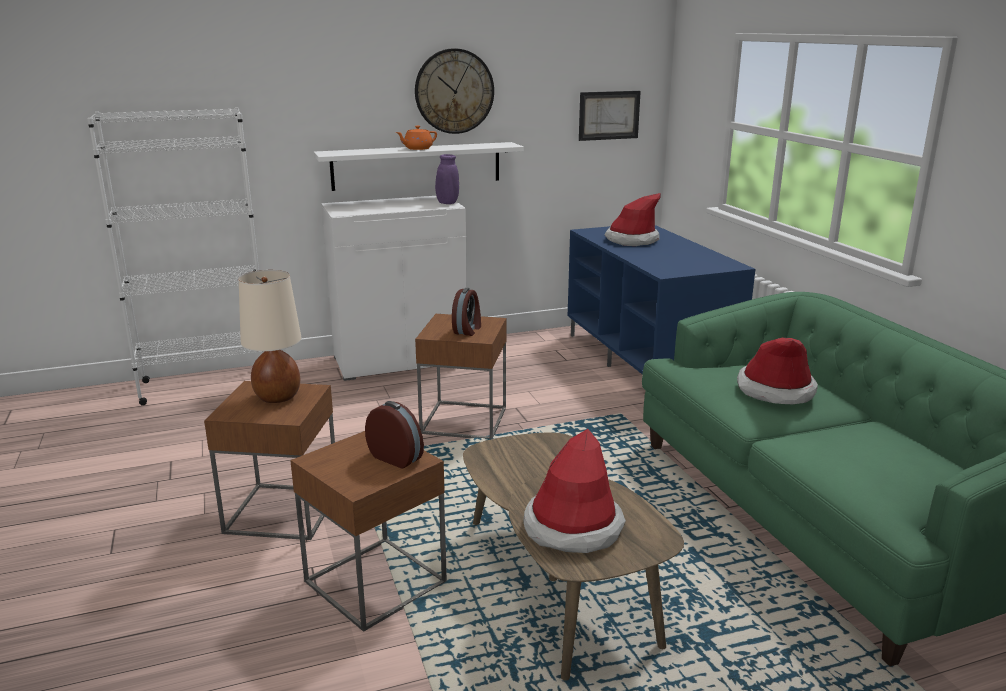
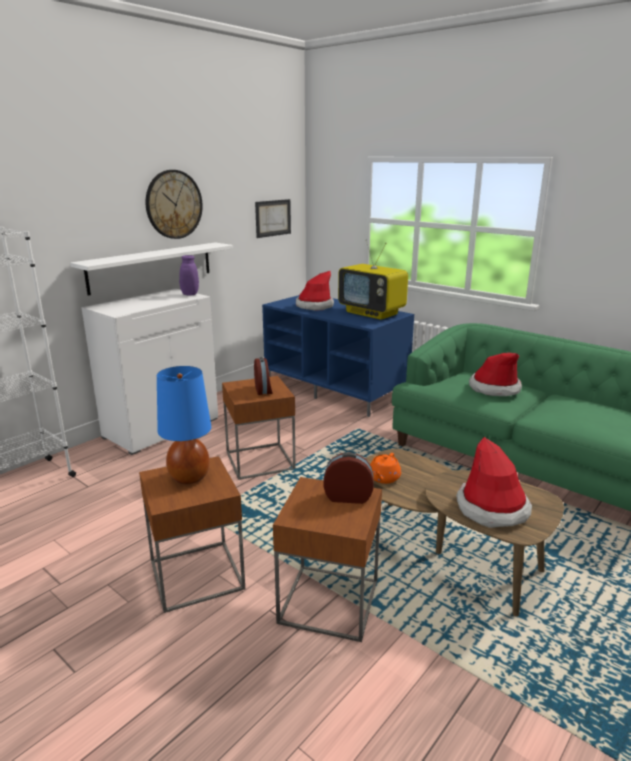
camera: 30 degrees left, 0 degrees up
beige table lamp [239,270,301,403] -> blue table lamp [157,366,211,484]
orange teapot [396,126,437,150] -> orange teapot moved to [370,453,401,484]
none -> television [338,239,408,320]

